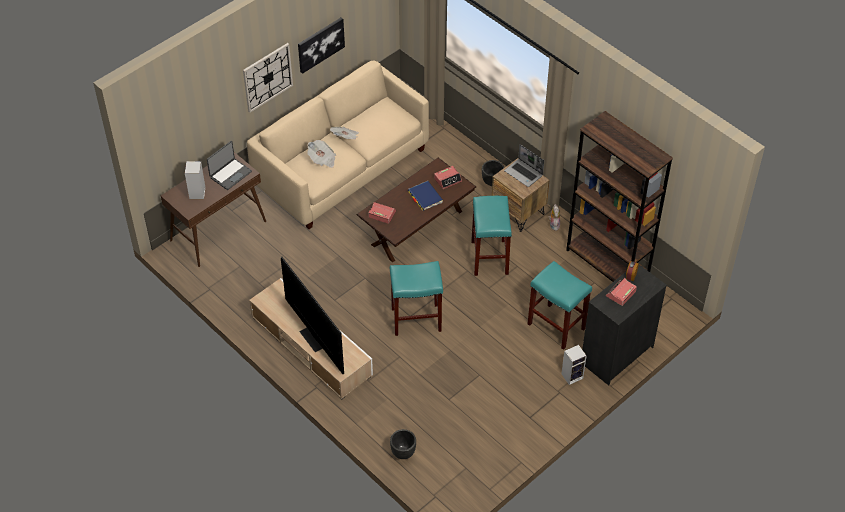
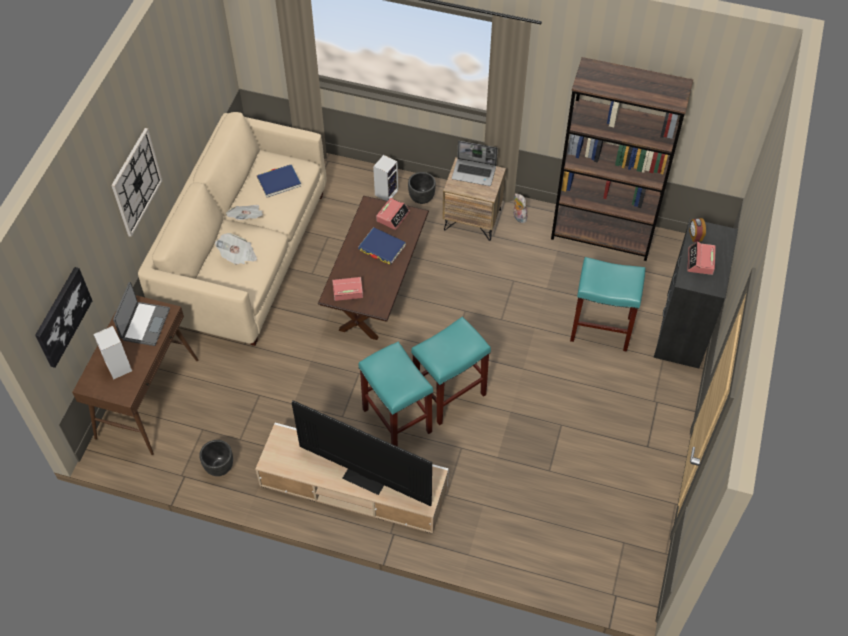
camera: 30 degrees left, 5 degrees up
picture [298,18,345,74] -> picture moved to [35,267,92,368]
black planter [390,429,416,459] -> black planter moved to [199,440,233,476]
turquoise stool [471,196,512,276] -> turquoise stool moved to [358,341,433,447]
speaker [561,345,587,385] -> speaker moved to [373,155,398,201]
none -> blue book [257,164,301,198]

